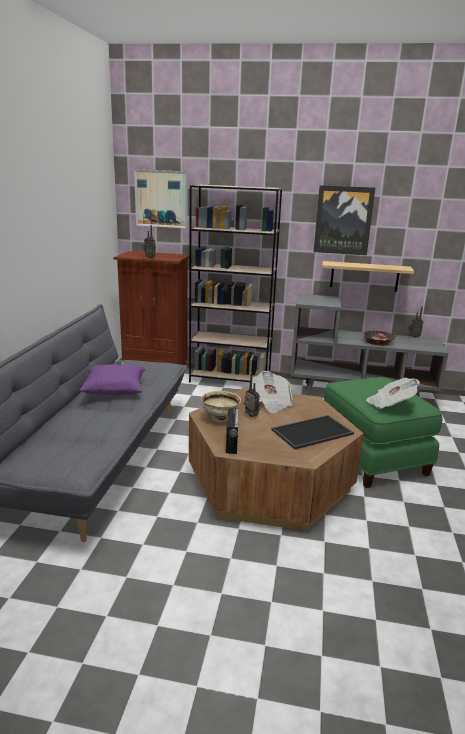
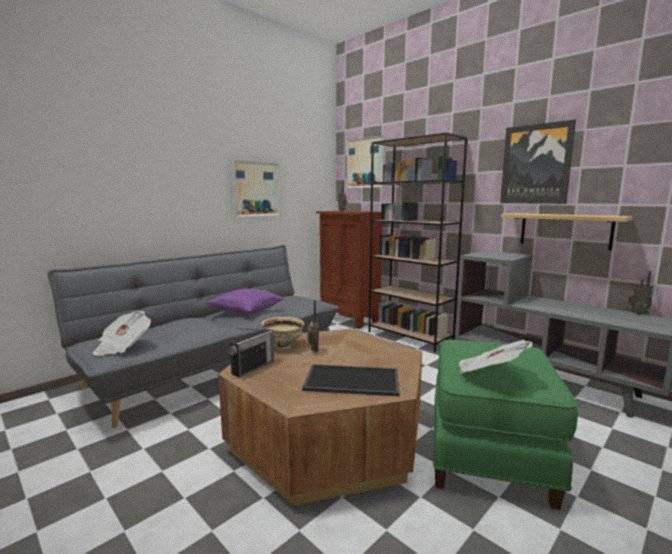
camera: 35 degrees right, 10 degrees down
newspaper [252,371,293,413] -> newspaper moved to [93,311,151,356]
bowl [363,330,396,346] -> none
none -> picture [232,160,280,217]

